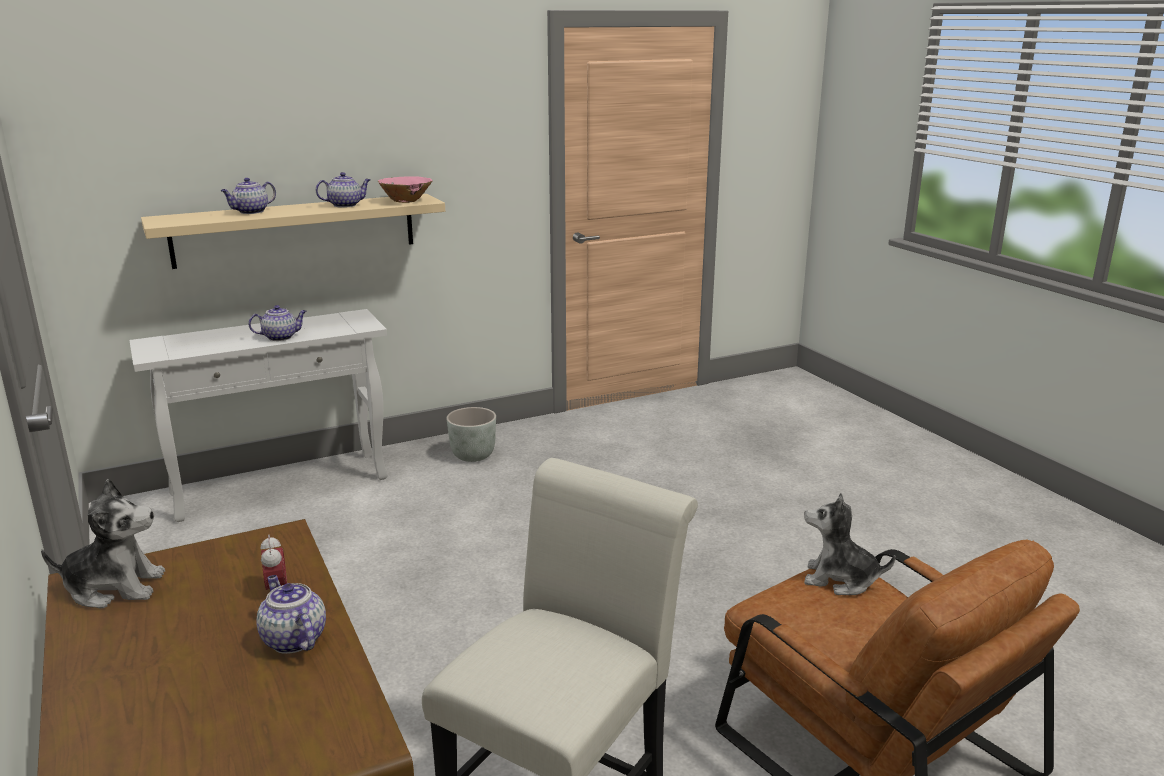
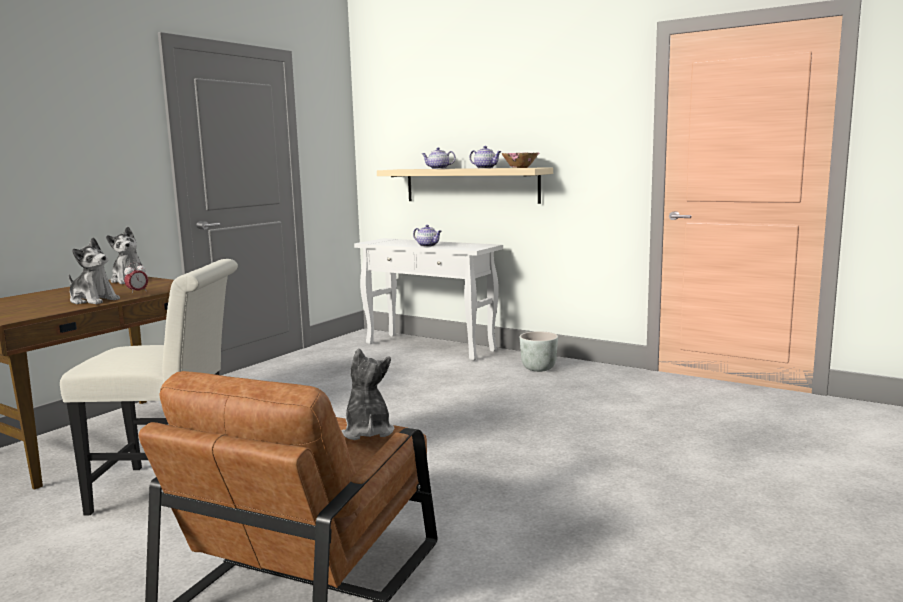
camera: 60 degrees right, 10 degrees down
teapot [257,575,326,654] -> plush toy [69,238,120,304]

